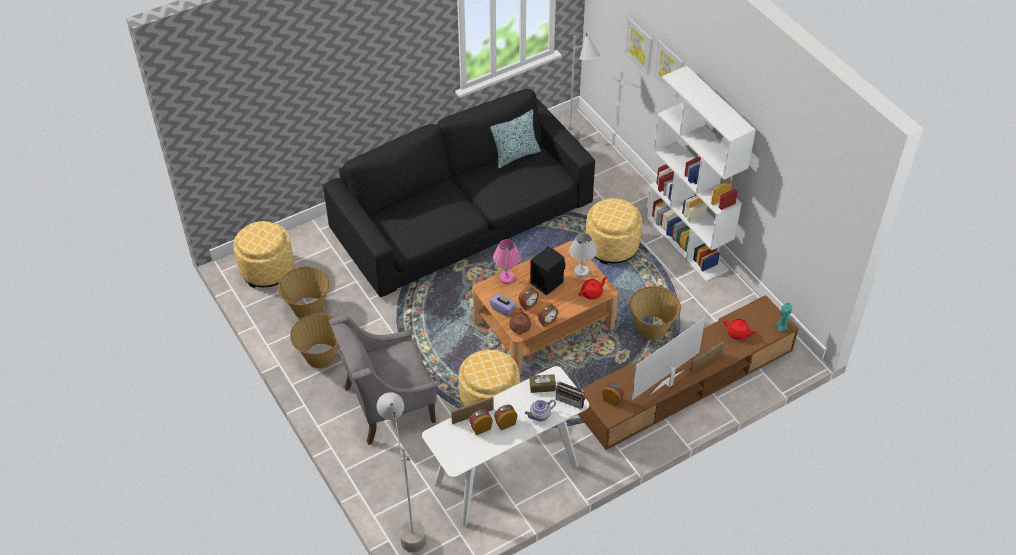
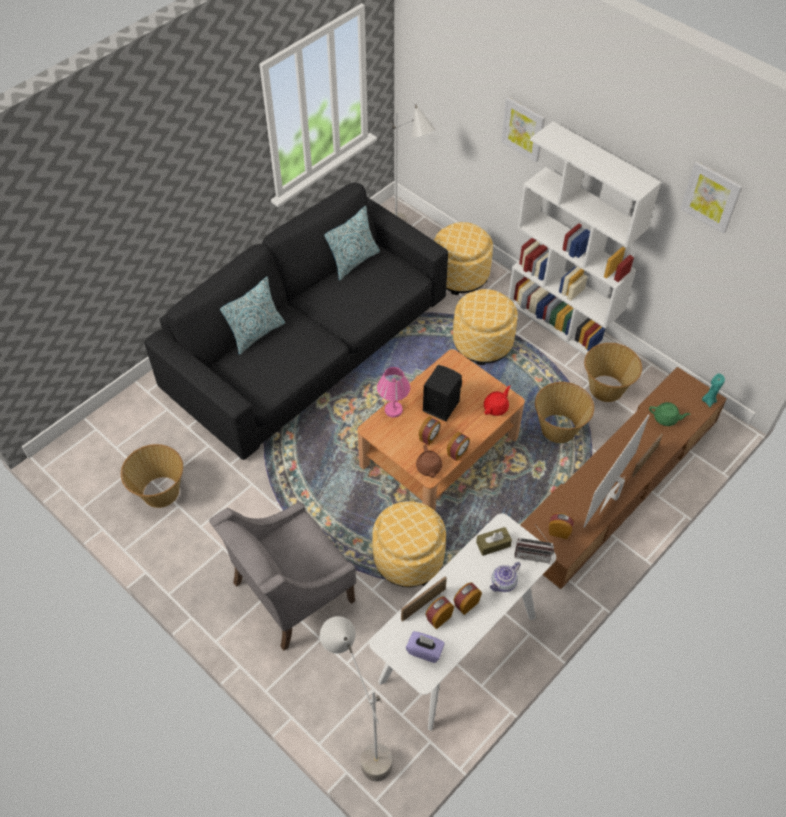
camera: 15 degrees left, 5 degrees up
ottoman [233,221,294,288] -> ottoman moved to [434,222,493,295]
basket [290,314,339,368] -> basket moved to [584,343,642,402]
purple tissue box [490,294,517,317] -> purple tissue box moved to [406,631,445,663]
white table lamp [569,233,597,278] -> none
picture [625,18,653,75] -> picture moved to [680,162,743,234]
red teapot [724,319,757,340] -> green teapot [649,402,690,426]
none -> pillow [220,277,285,355]

